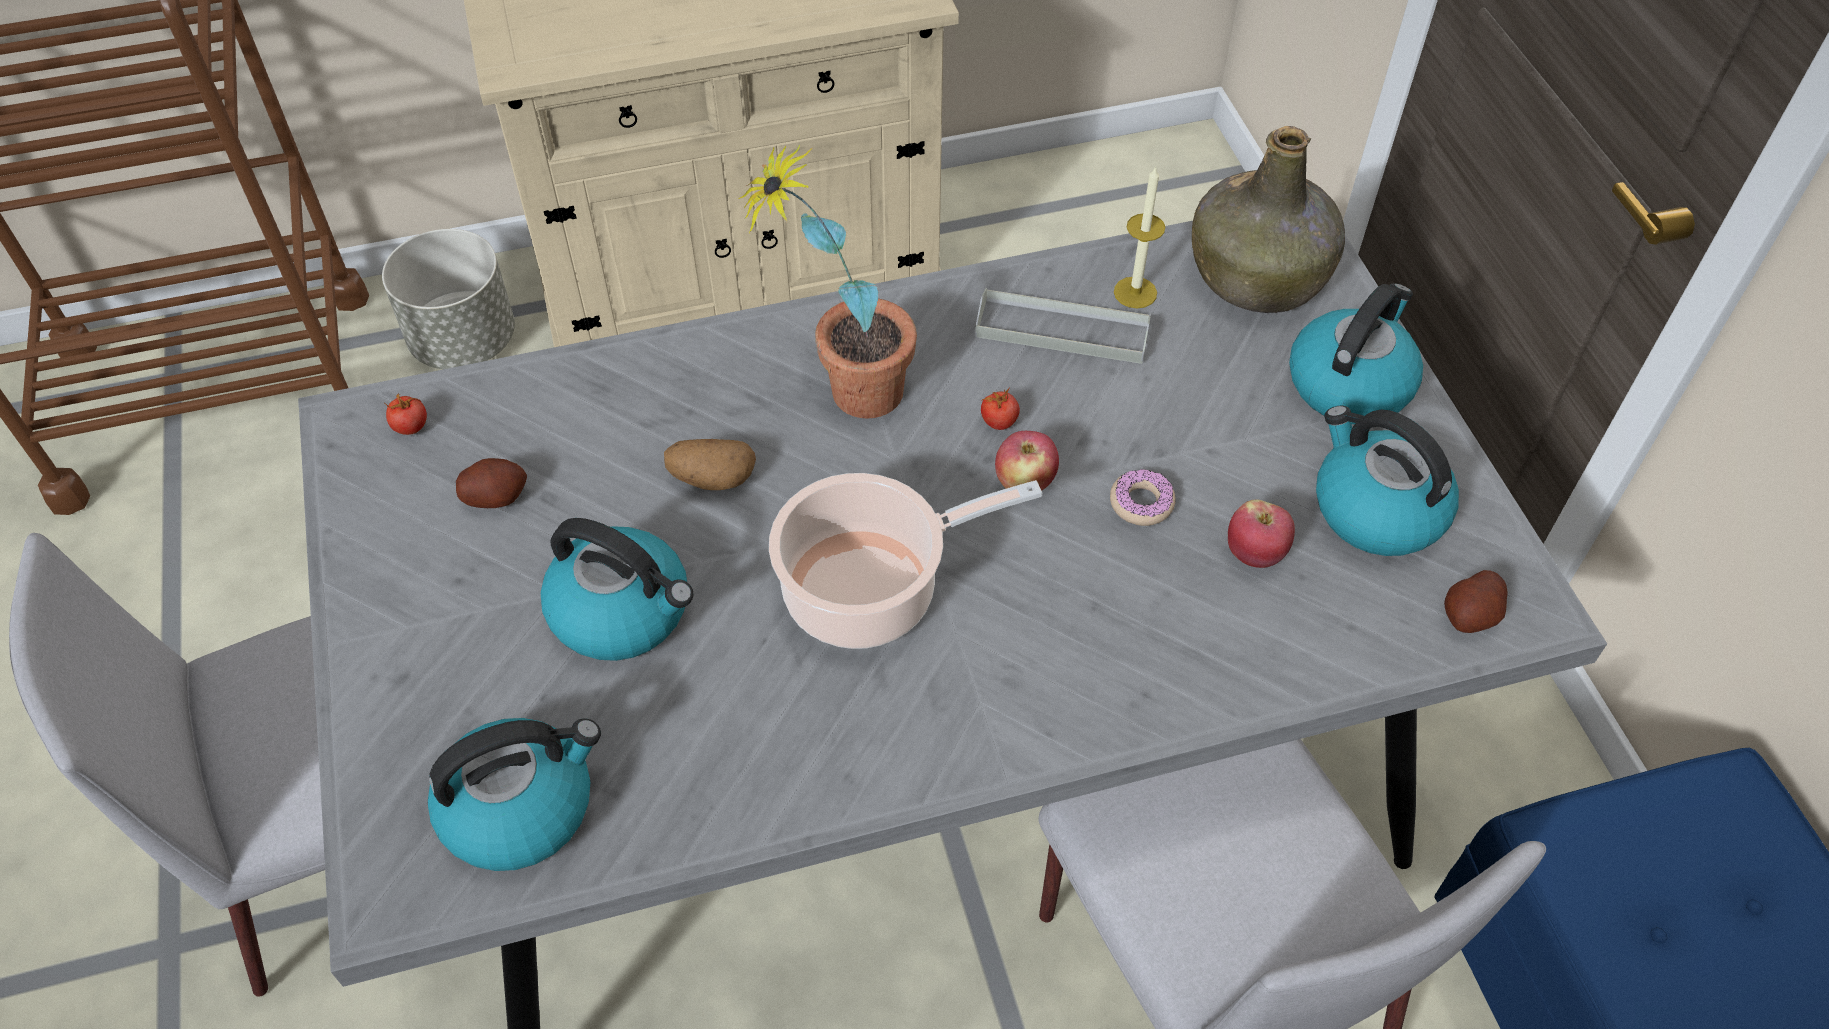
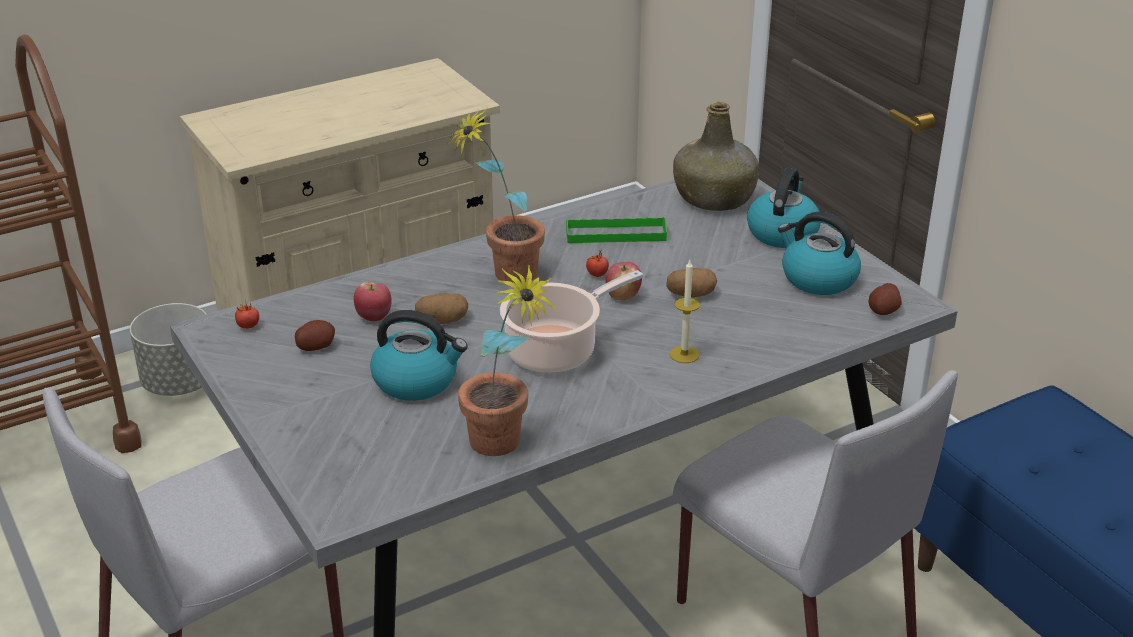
camera: 15 degrees left, 20 degrees down
kettle [428,718,601,871] -> none
grey tray [975,288,1151,364] -> green tray [566,217,667,243]
donut [1110,469,1176,526] -> potato [666,268,717,298]
candle [1114,166,1165,308] -> candle moved to [670,260,700,363]
apple [1228,500,1295,568] -> apple moved to [354,282,392,321]
none -> potted plant [458,265,557,456]

